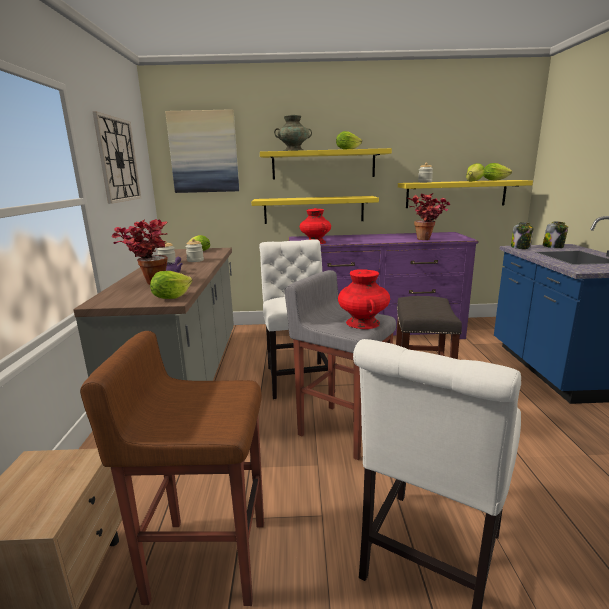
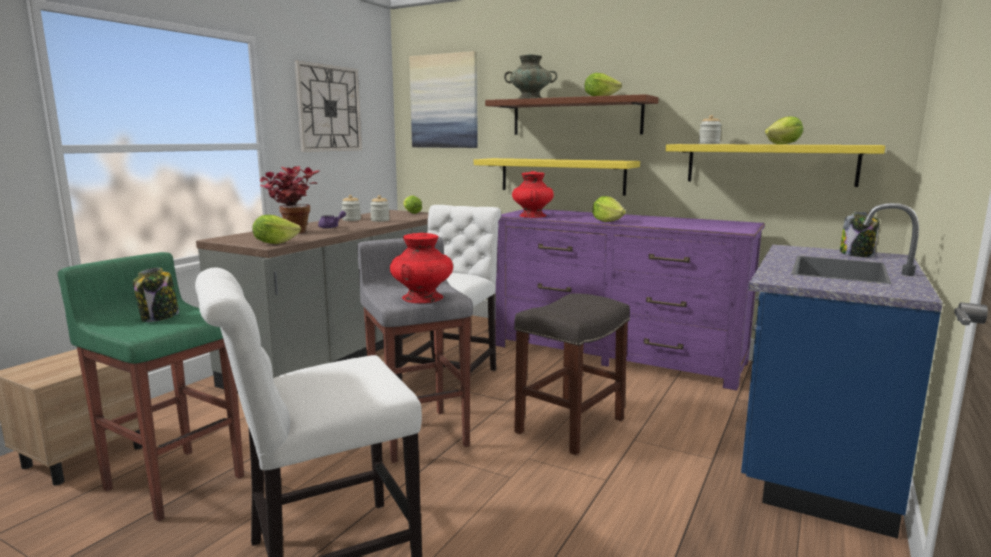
camera: 30 degrees right, 5 degrees down
brown stool [80,331,264,606] -> green stool [58,252,244,522]
yellow shelf [260,148,392,180] -> brown shelf [485,94,659,135]
potted plant [408,193,450,240] -> none
lettuce [483,163,512,181] -> lettuce moved to [592,196,626,222]
jar [511,222,533,249] -> jar moved to [133,268,179,322]

